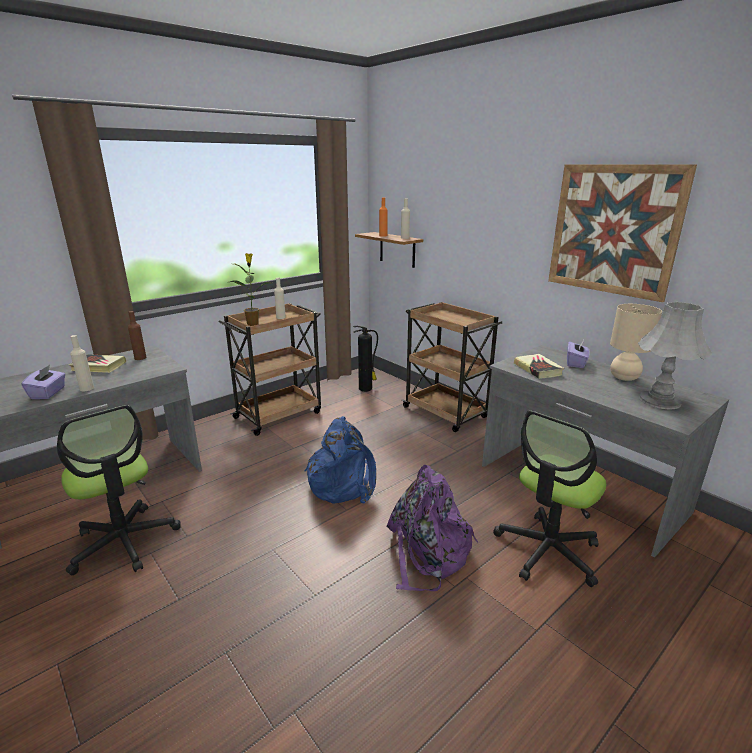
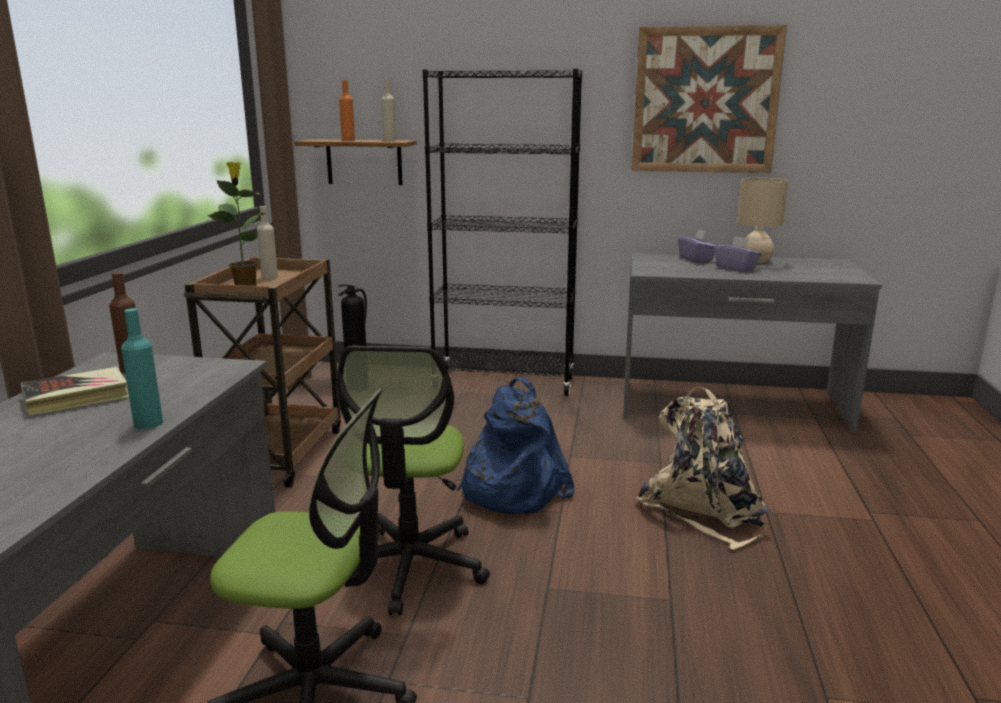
camera: 40 degrees left, 5 degrees down
purple tissue box [21,365,65,399] -> purple tissue box moved to [715,236,761,271]
beige bottle [70,335,94,391] -> turquoise bottle [121,308,163,429]
purple backpack [386,465,478,591] -> beige backpack [636,387,770,550]
brown cart [402,302,502,432] -> black bookcase [423,69,582,396]
office chair [493,411,606,587] -> office chair moved to [337,346,490,616]
book [514,354,564,379] -> none
grey table lamp [638,302,712,409] -> none

